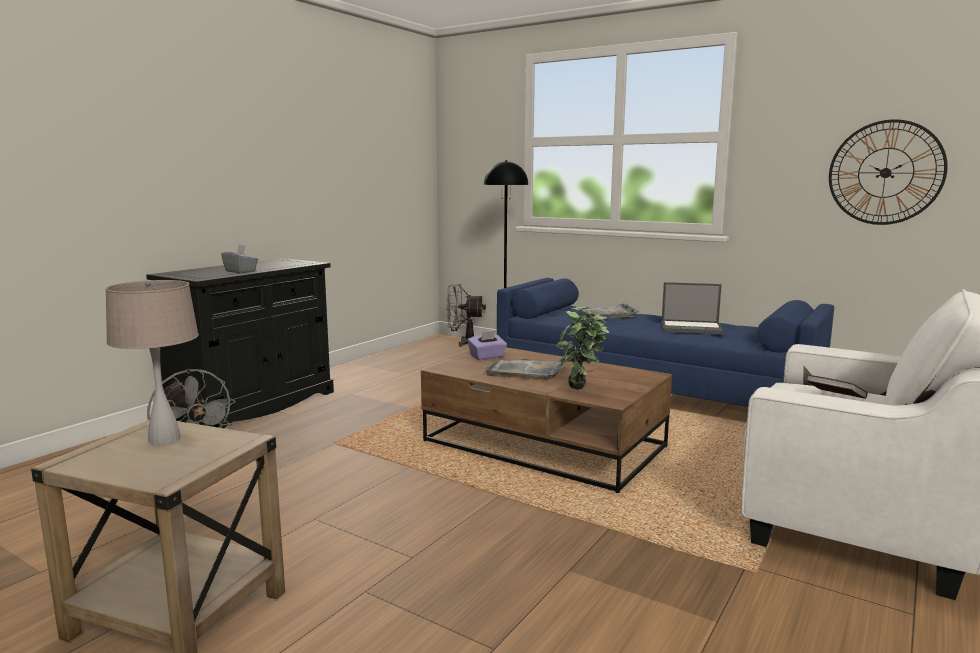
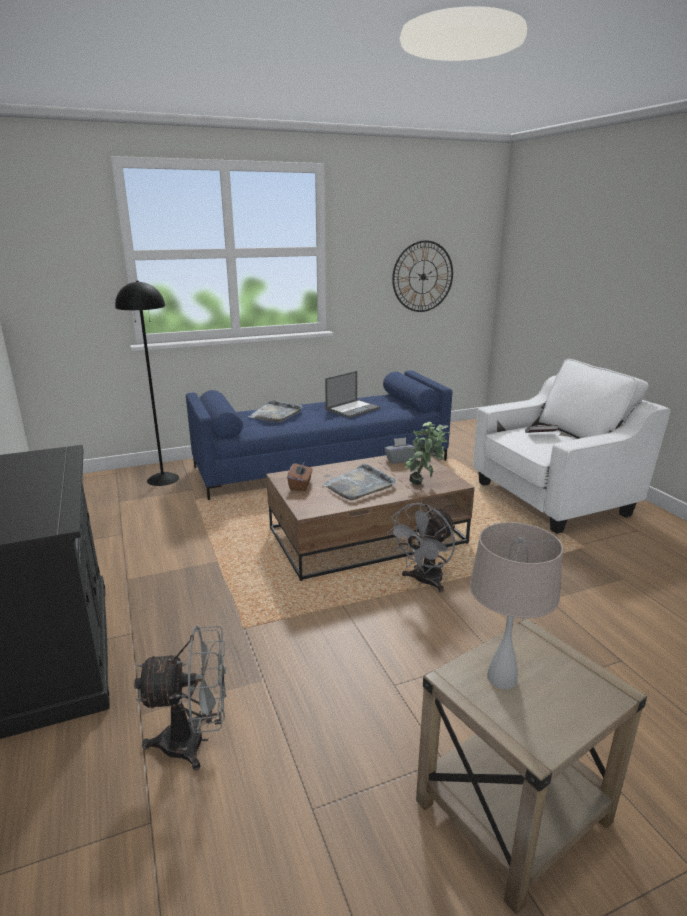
camera: 55 degrees left, 10 degrees up
grey tissue box [221,245,258,273] -> grey tissue box moved to [384,438,417,463]
grey fan [446,284,486,347] -> grey fan moved to [387,503,455,593]
purple tissue box [467,331,507,360] -> brown tissue box [287,461,313,491]

